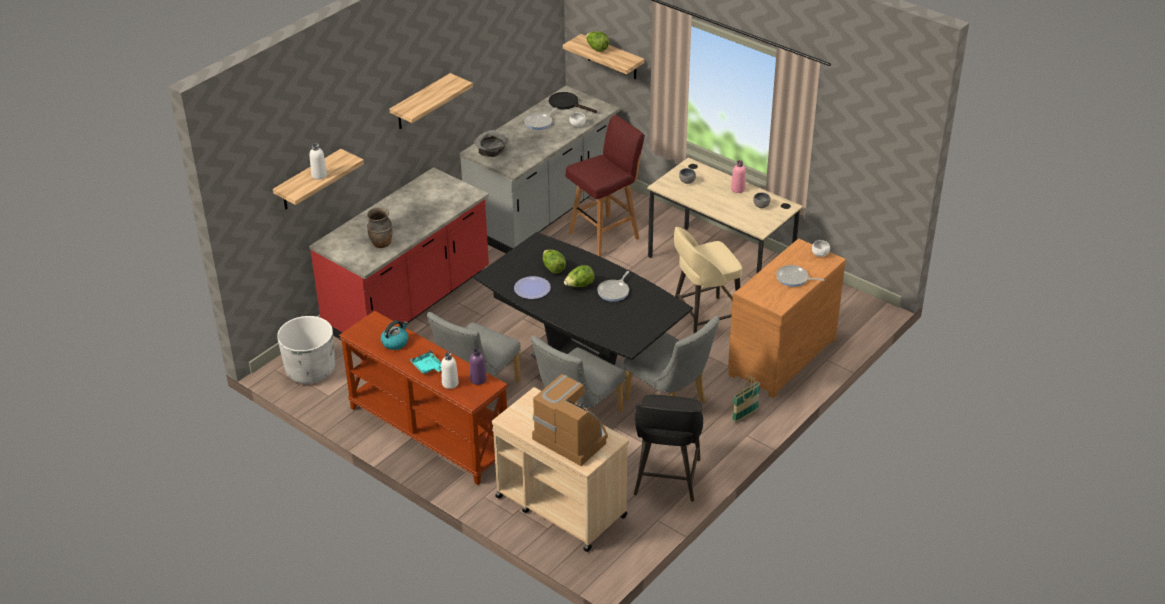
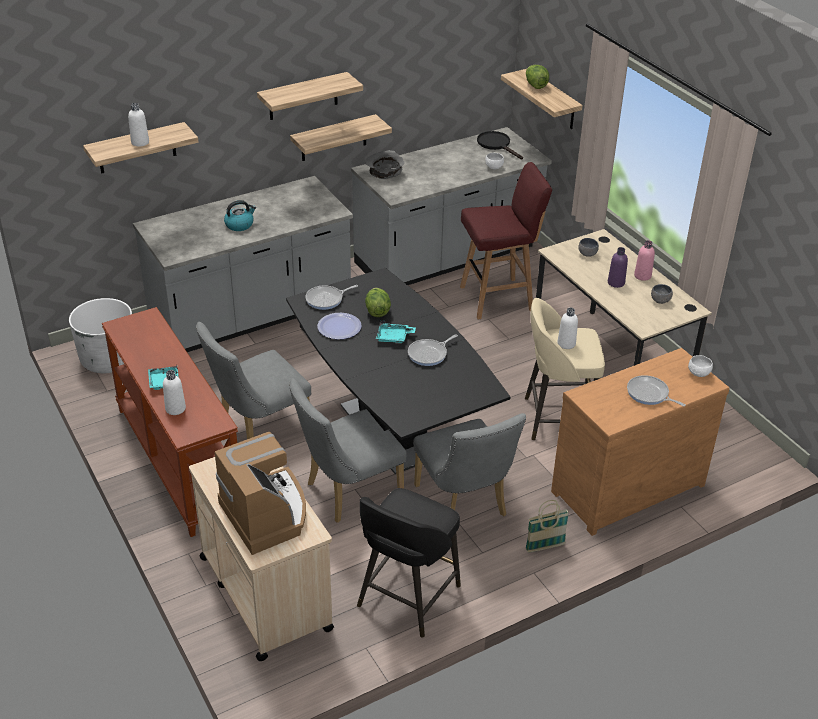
camera: 20 degrees right, 0 degrees up
red counter [309,167,489,340] -> grey counter [133,176,353,352]
brown vase [367,208,392,248] -> none
kettle [381,320,409,350] -> kettle moved to [224,200,256,231]
purple bottle [470,348,487,385] -> purple bottle moved to [608,247,628,288]
frying pan [524,108,558,130] -> frying pan moved to [306,285,358,310]
lettuce [564,265,594,287] -> turquoise tray [376,321,416,343]
none -> shelf [290,114,392,161]
none -> white bottle [557,307,578,349]

